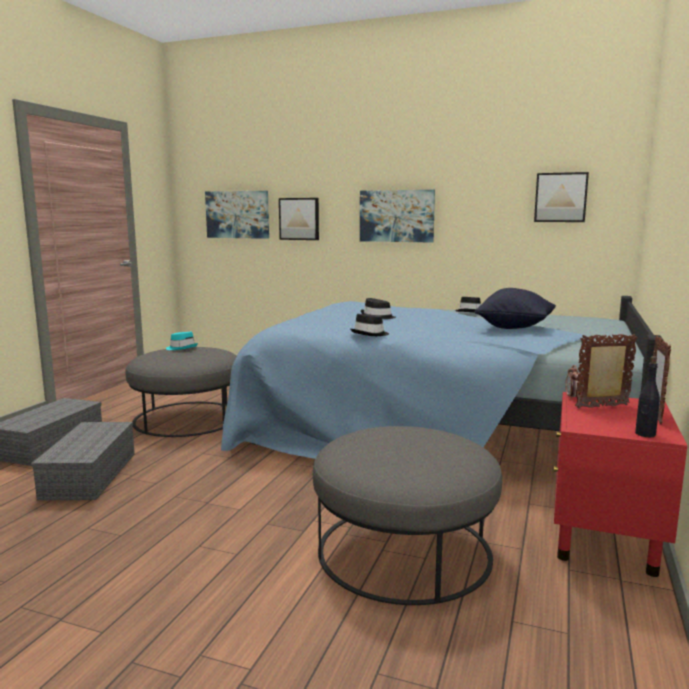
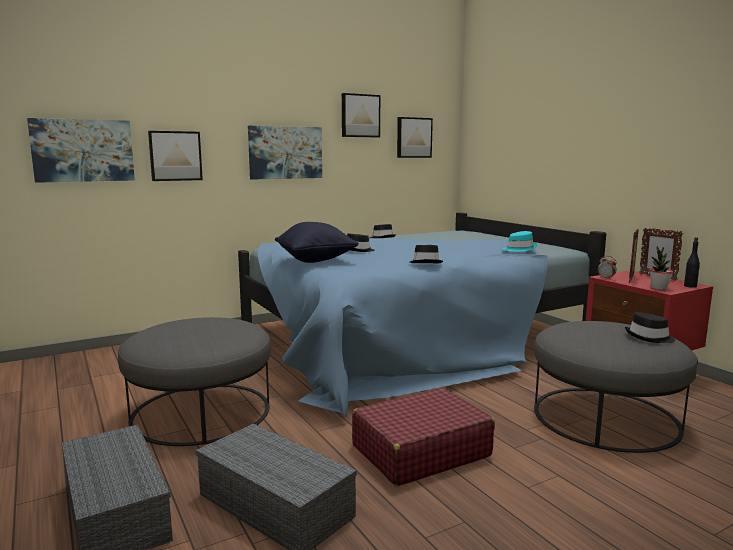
camera: 50 degrees left, 0 degrees up
turquoise hat [166,332,198,350] -> turquoise hat moved to [503,231,537,252]
black pillow [475,288,556,329] -> black pillow moved to [275,222,359,263]
none -> picture [342,93,380,138]
none -> red suitcase [352,388,495,486]
none -> black hat [625,312,676,343]
none -> potted plant [649,246,673,290]

